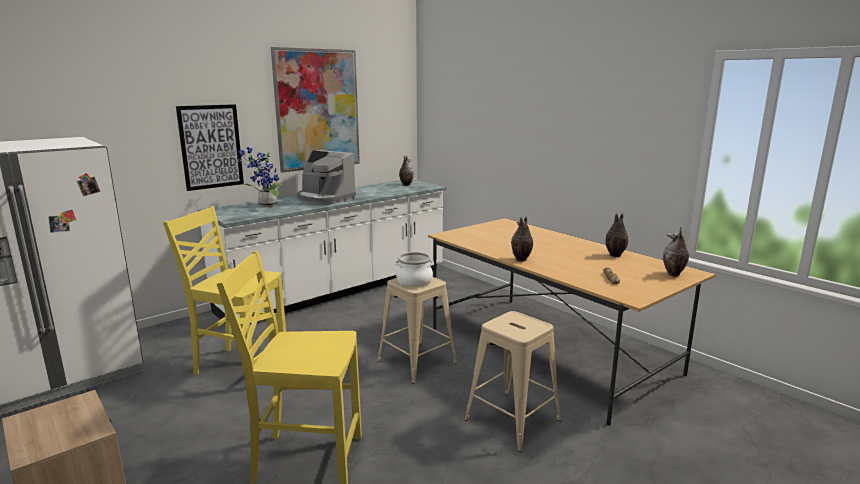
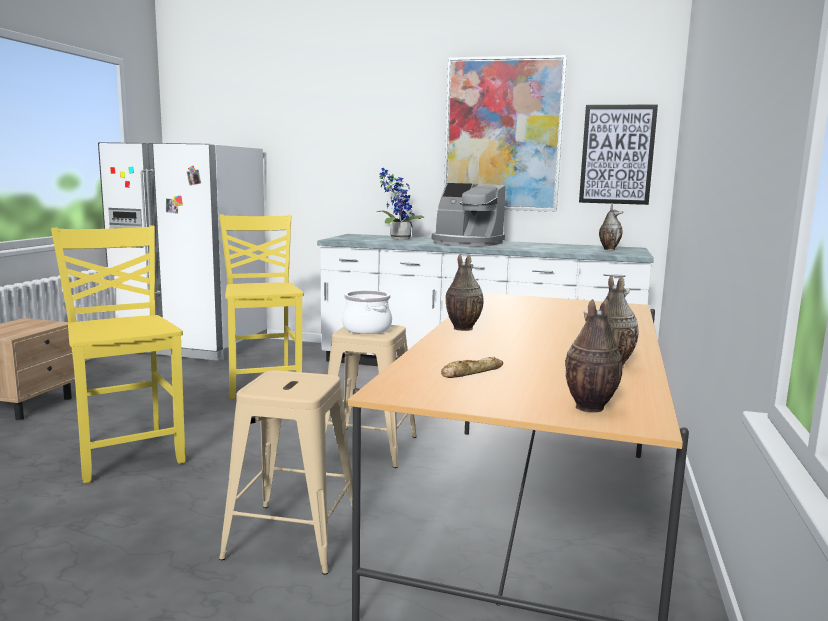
camera: 55 degrees right, 5 degrees down
picture [176,104,244,191] -> picture moved to [579,105,658,205]
coffee machine [297,150,356,205] -> coffee machine turned 60 degrees counterclockwise [432,183,506,247]

